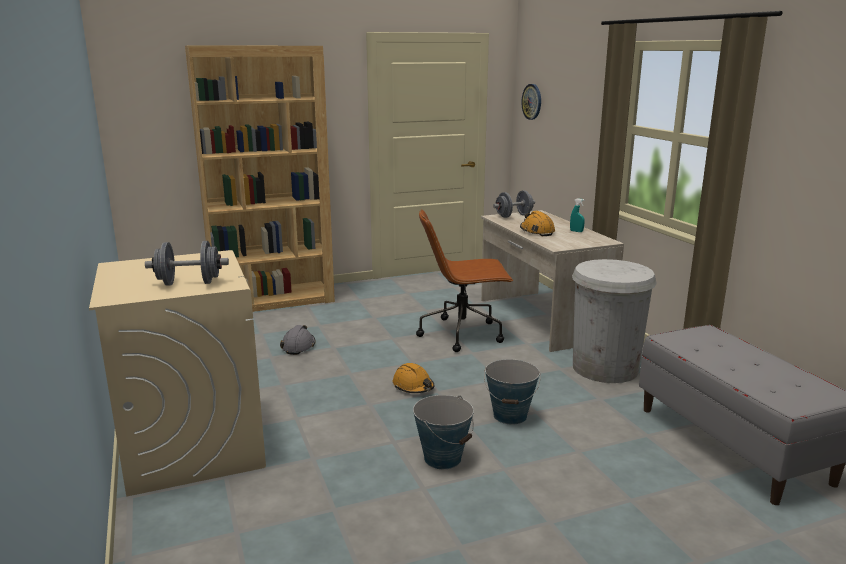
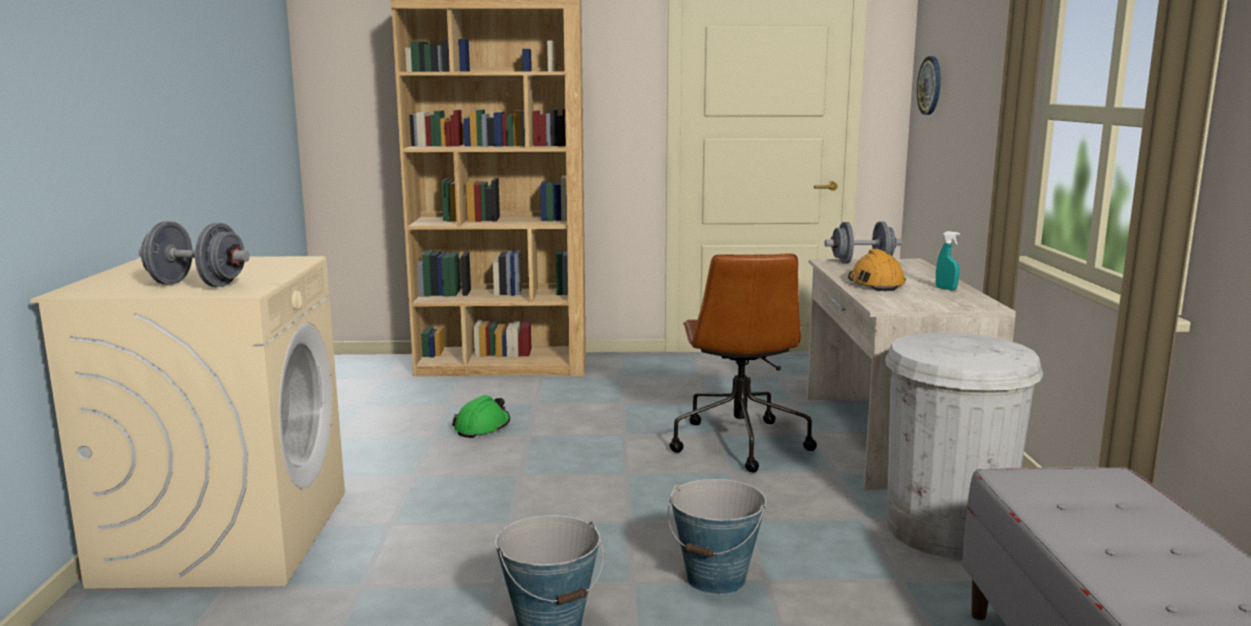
camera: 20 degrees right, 5 degrees down
grey hard hat [280,325,316,355] -> green hard hat [452,395,510,438]
orange hard hat [393,363,435,393] -> none
brown office chair [416,209,513,352] -> brown office chair turned 105 degrees counterclockwise [669,253,817,472]

